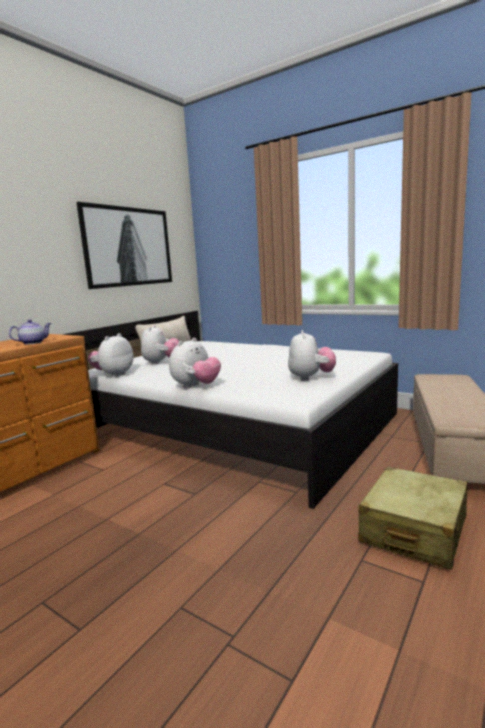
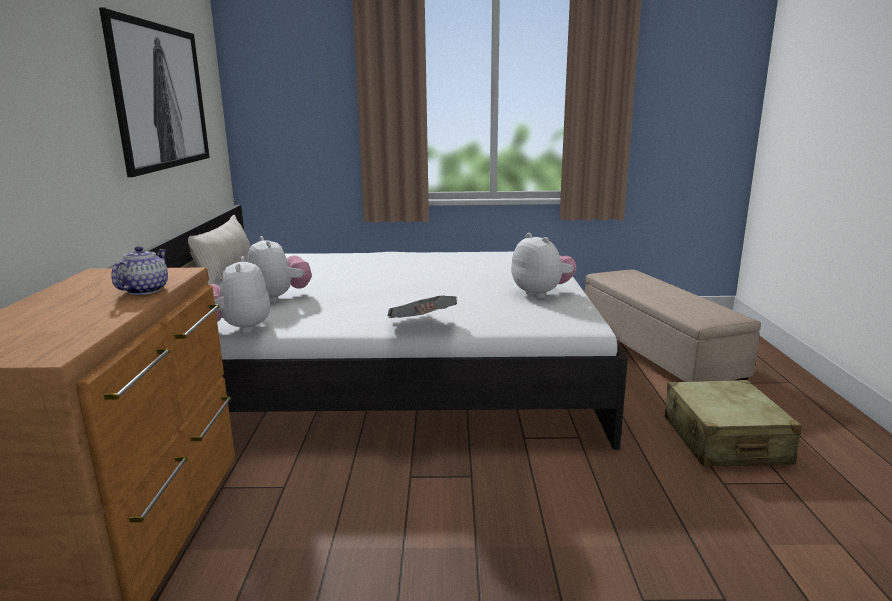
camera: 35 degrees left, 5 degrees up
plush toy [169,338,221,389] -> newspaper [387,296,457,318]

